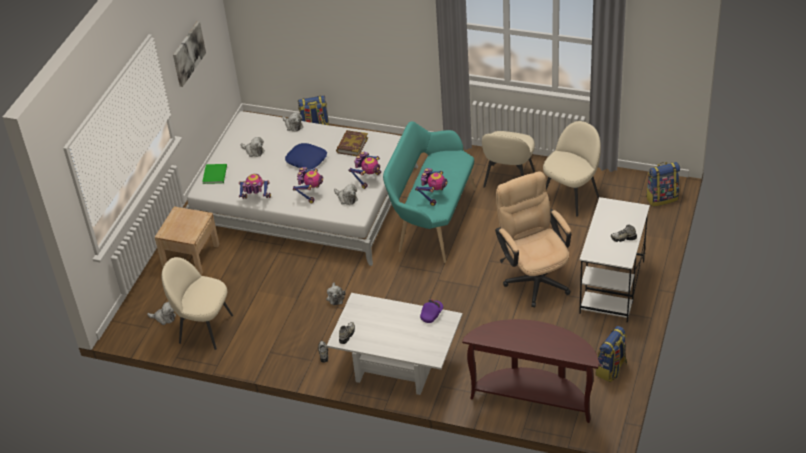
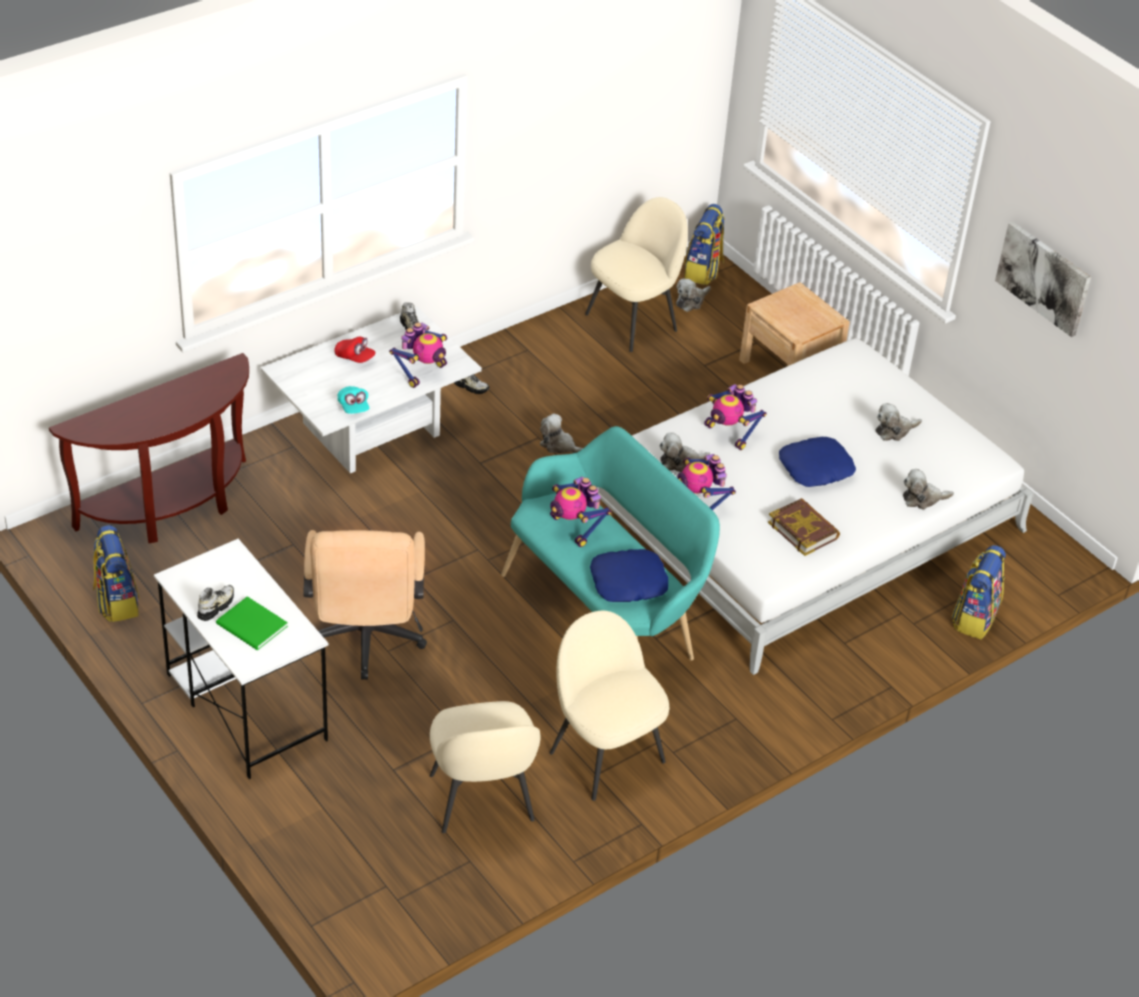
camera: 120 degrees right, 0 degrees up
green book [202,164,227,184] -> green book moved to [216,596,288,650]
toy robot [239,174,271,199] -> toy robot moved to [389,322,447,388]
purple cap [420,299,443,323] -> turquoise cap [338,386,369,414]
beige office chair [495,171,571,307] -> beige office chair turned 75 degrees clockwise [303,530,427,680]
backpack [646,162,680,207] -> backpack moved to [684,204,725,285]
none -> red cap [334,337,376,363]
none -> blue pillow [590,549,668,602]

